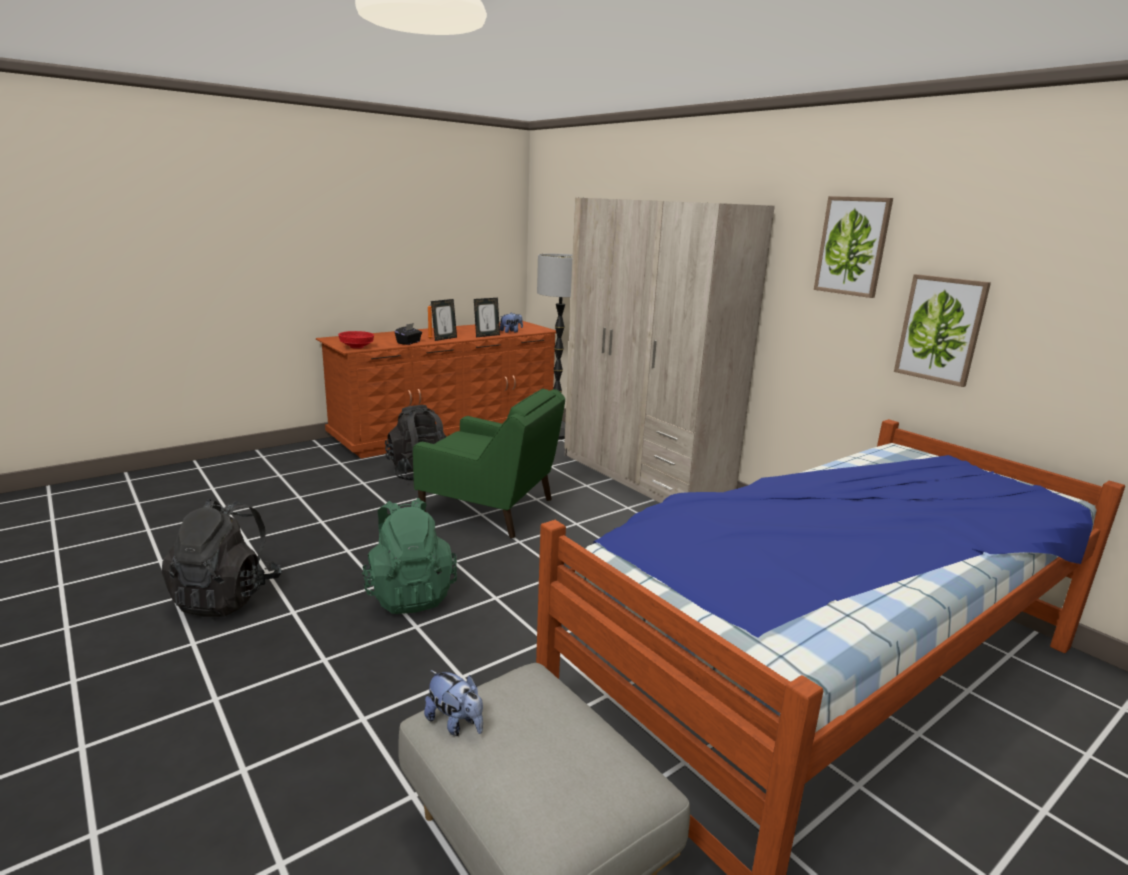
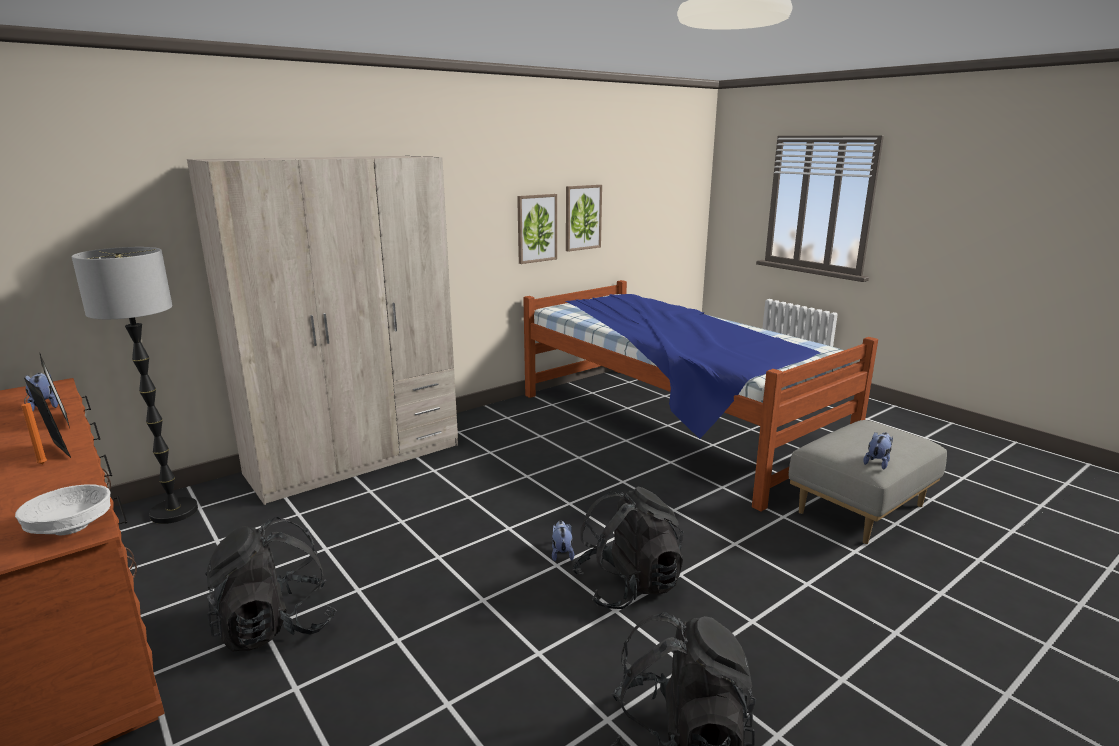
camera: 90 degrees left, 0 degrees up
red bowl [338,331,374,349] -> white bowl [15,485,110,535]
green backpack [362,498,457,614] -> black backpack [572,487,683,609]
black tissue box [395,323,422,345] -> none
green armchair [413,388,565,539] -> none
picture [814,196,893,298] -> picture moved to [566,185,602,252]
none -> plush toy [552,520,574,561]

